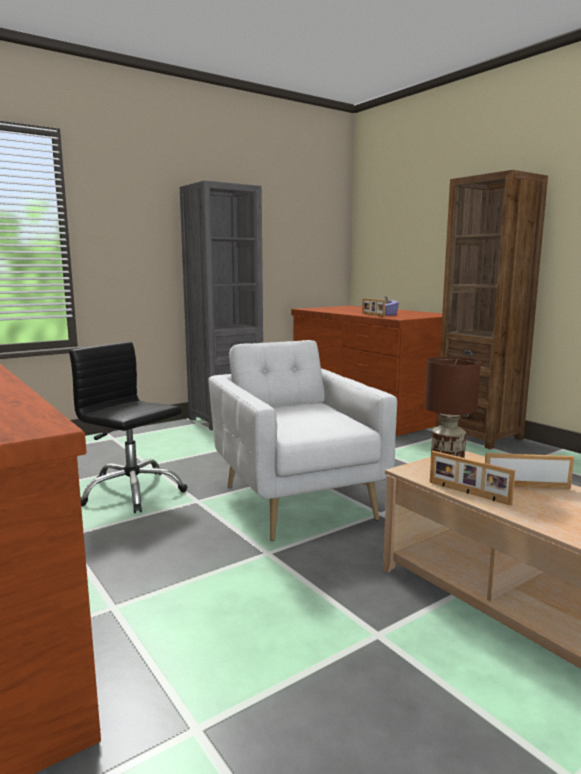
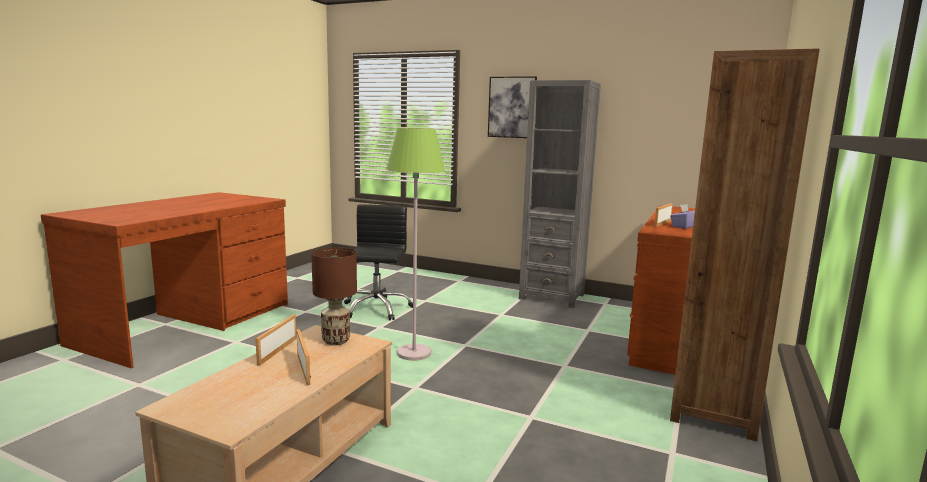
camera: 60 degrees right, 0 degrees up
white armchair [208,340,397,541] -> green floor lamp [386,128,445,361]
none -> picture [488,76,537,138]

